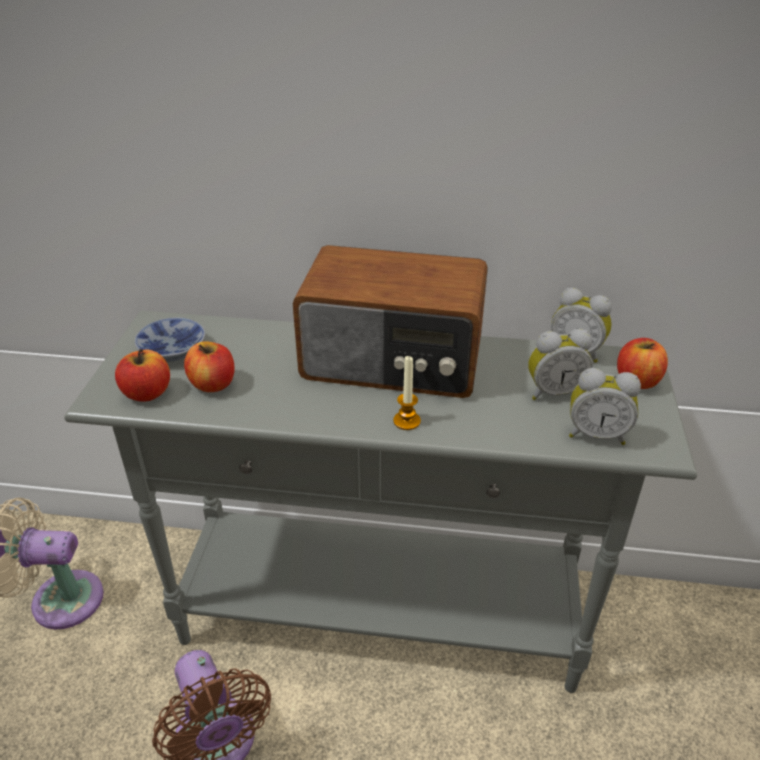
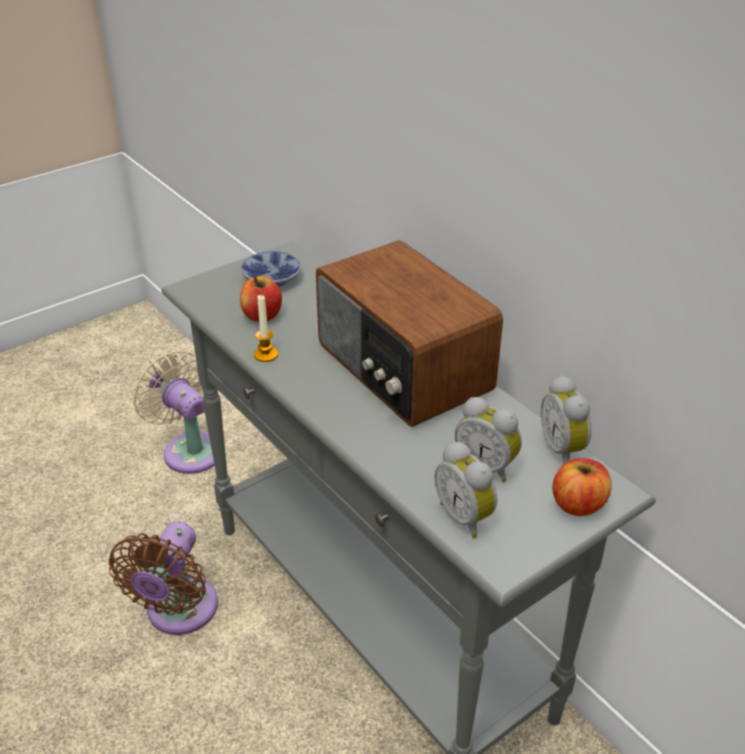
camera: 45 degrees right, 0 degrees up
apple [115,349,170,402] -> none
candle [393,356,421,430] -> candle moved to [254,295,278,362]

